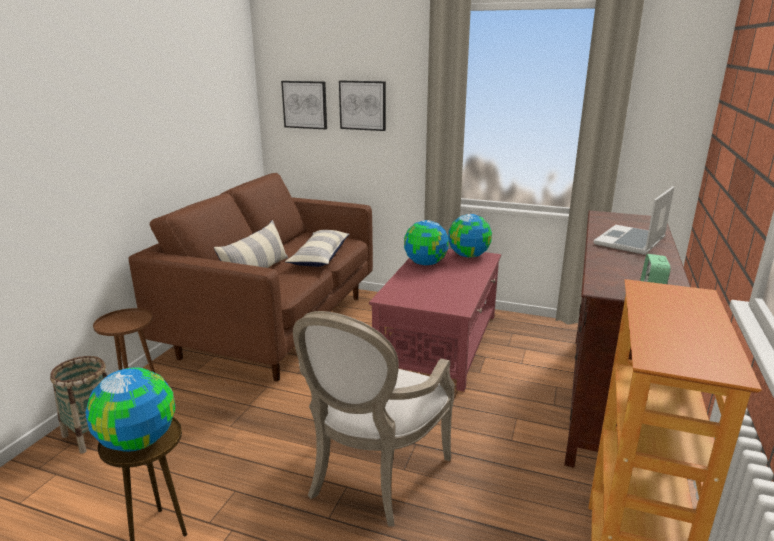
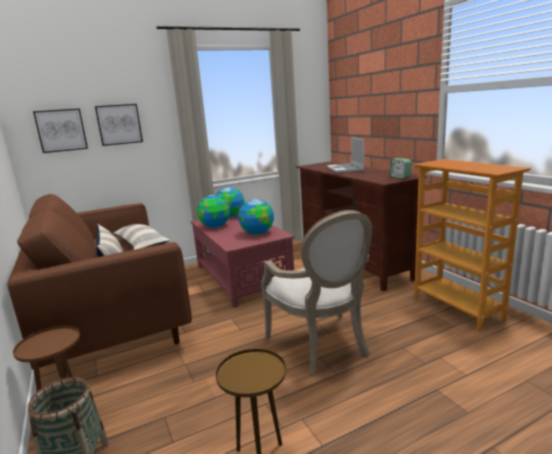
camera: 45 degrees left, 5 degrees down
globe [85,367,175,452] -> globe moved to [238,199,274,235]

